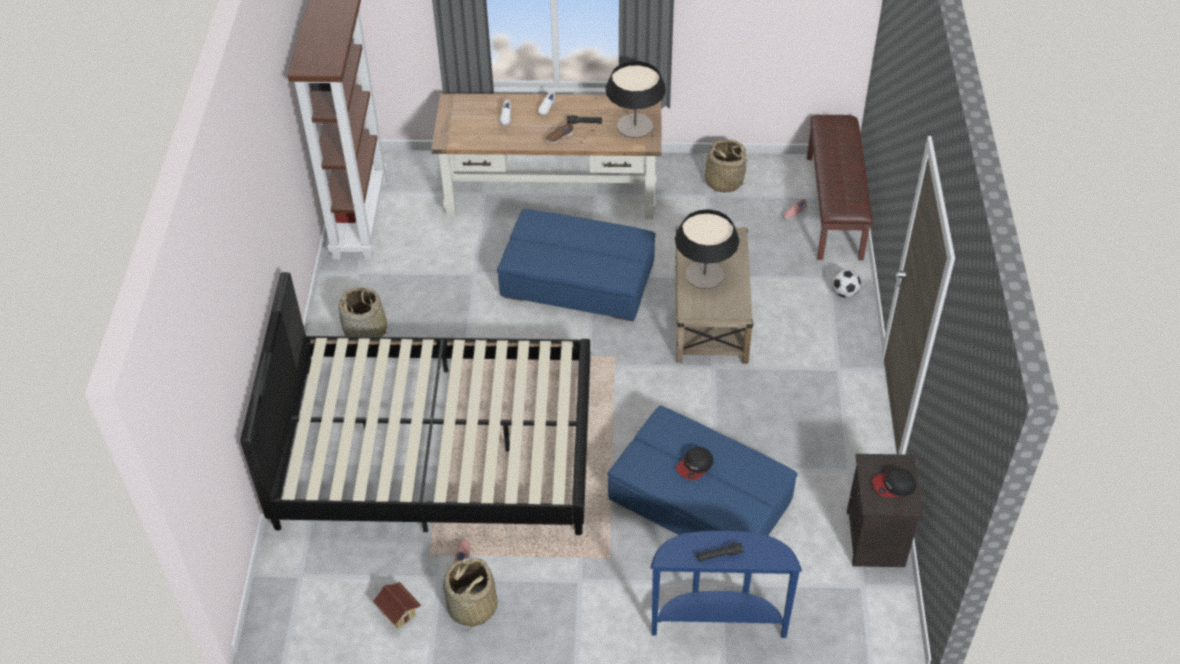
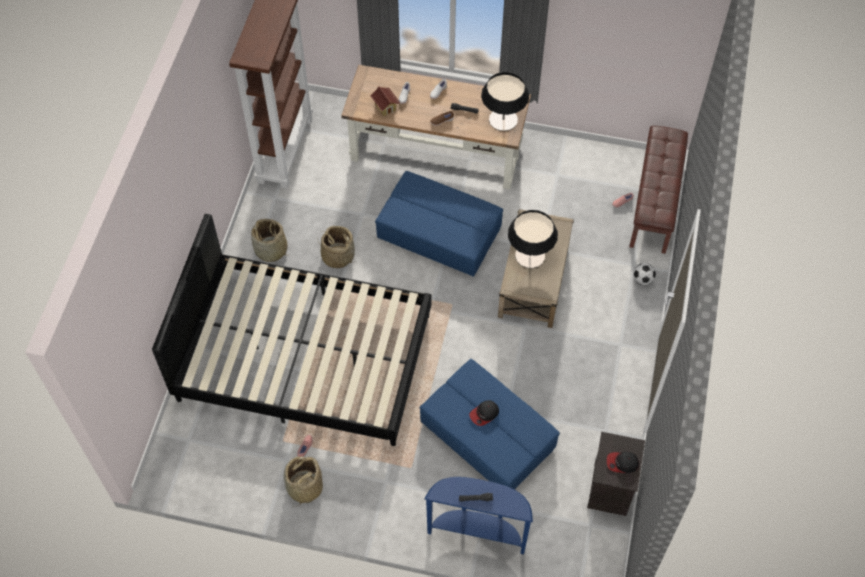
camera: 10 degrees right, 10 degrees up
toy house [373,582,421,628] -> toy house moved to [370,86,400,116]
basket [697,140,750,193] -> basket moved to [317,226,355,268]

